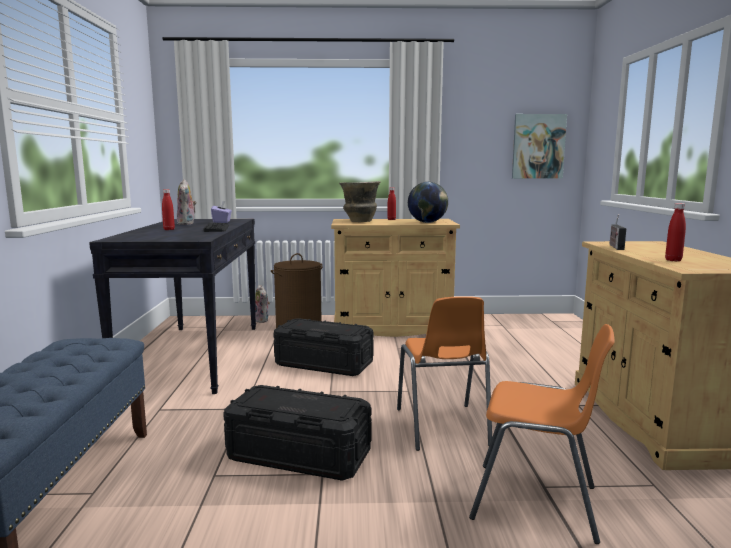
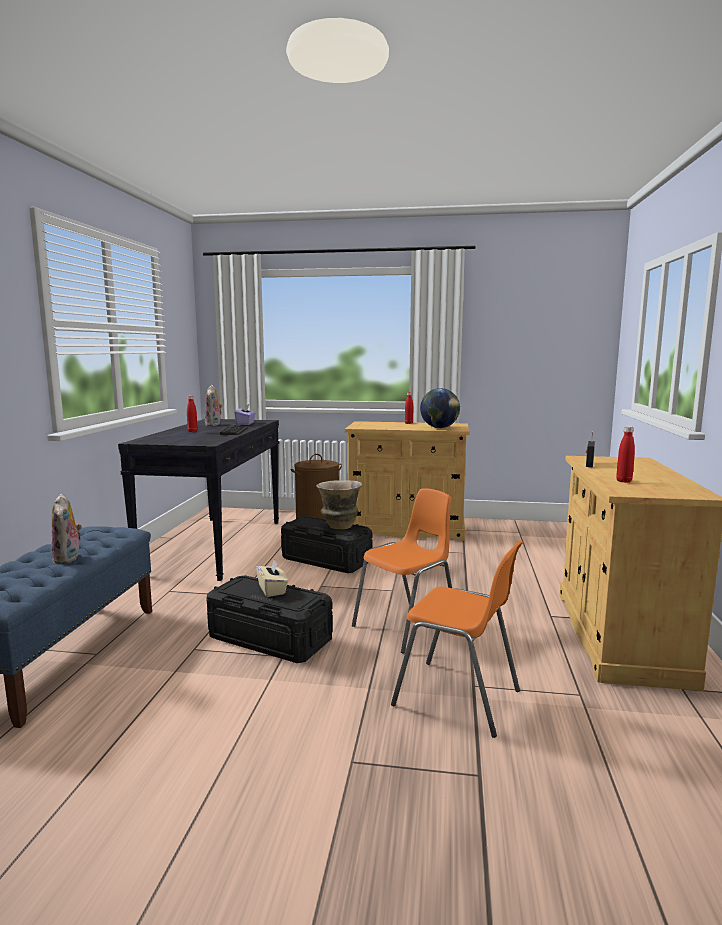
camera: 10 degrees right, 0 degrees up
plush toy [255,285,270,323] -> plush toy moved to [51,494,82,564]
vase [339,181,381,222] -> vase moved to [316,480,362,529]
orange chair [397,296,492,451] -> orange chair turned 135 degrees counterclockwise [352,488,452,654]
picture [512,114,567,179] -> none
none -> beige tissue box [256,559,288,597]

